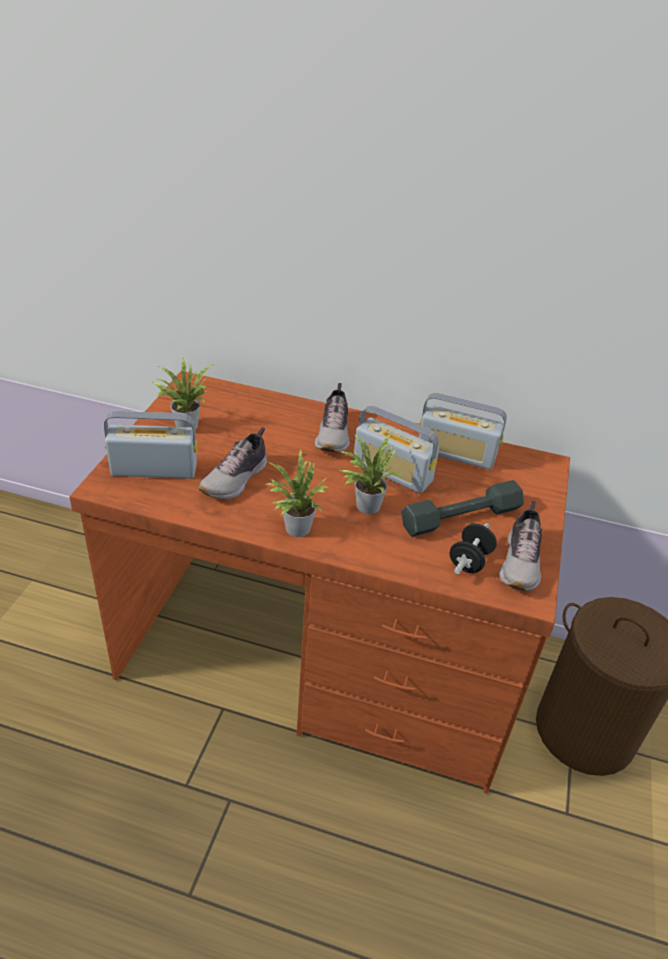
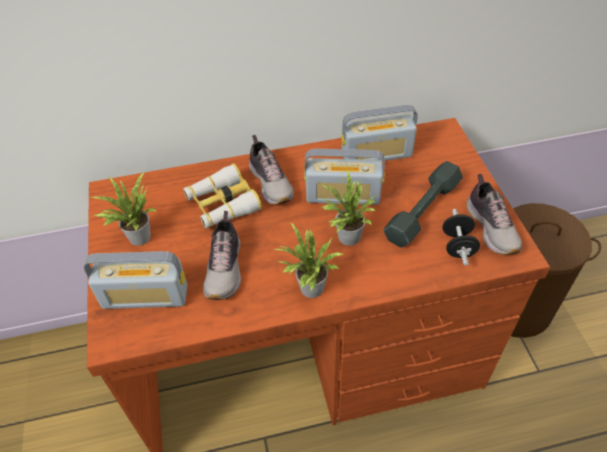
camera: 25 degrees left, 10 degrees up
radio [104,411,197,479] -> radio turned 150 degrees counterclockwise [84,251,187,309]
none -> binoculars [183,163,262,229]

